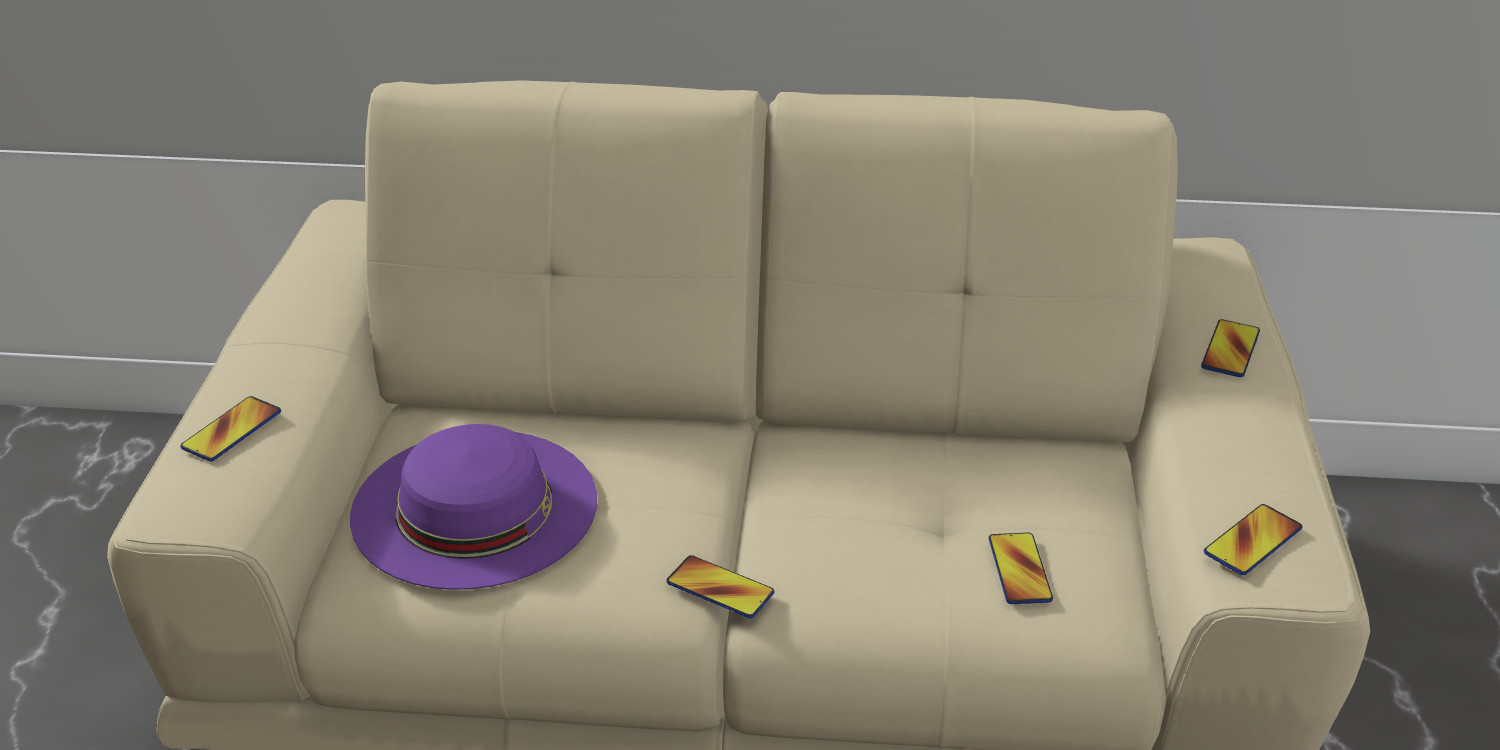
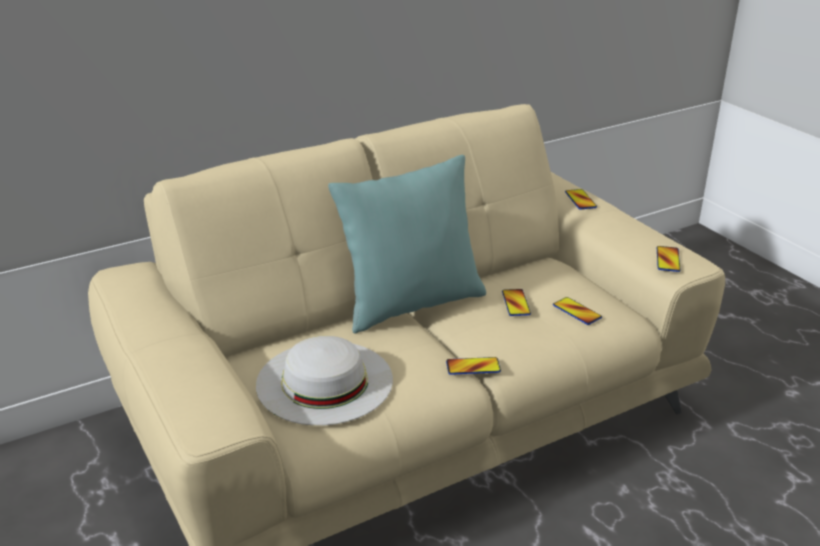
camera: 35 degrees left, 5 degrees down
phone [180,396,281,462] -> phone moved to [502,289,531,316]
purple hat [350,424,597,590] -> white hat [256,336,393,425]
none -> turquoise pillow [328,155,486,333]

